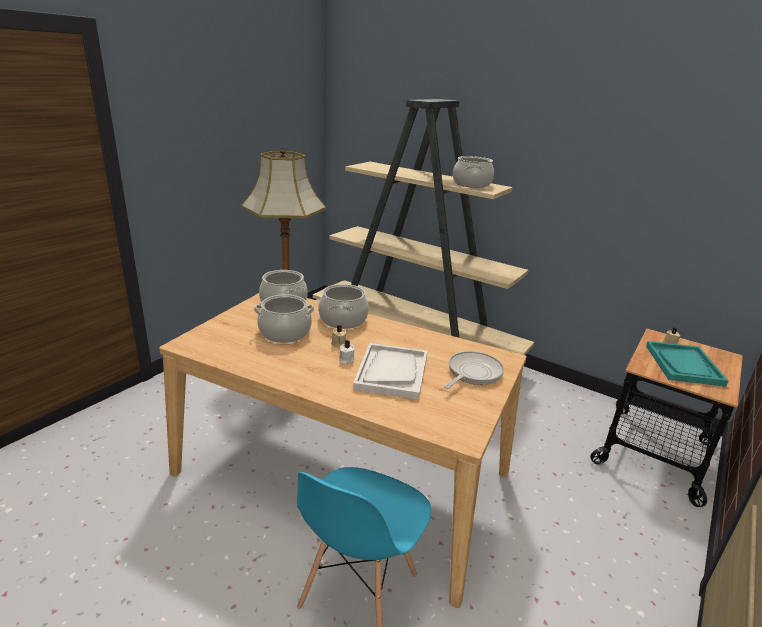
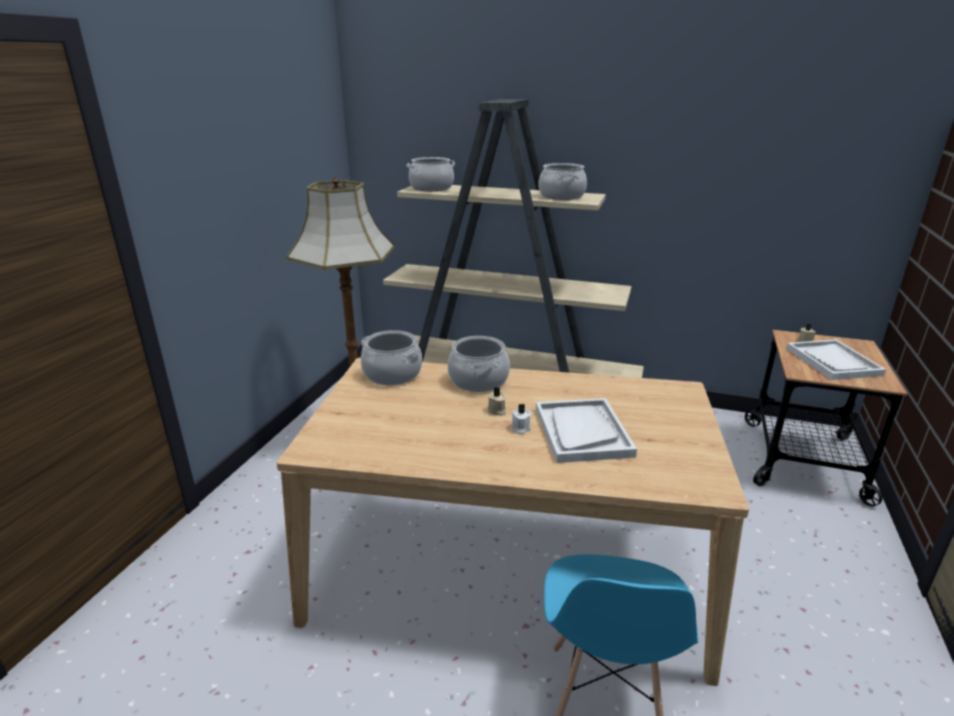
camera: 15 degrees left, 0 degrees up
cooking pot [254,294,315,343] -> cooking pot moved to [406,157,455,191]
frying pan [444,351,504,389] -> none
turquoise tray [646,341,728,387] -> white tray [786,340,886,380]

